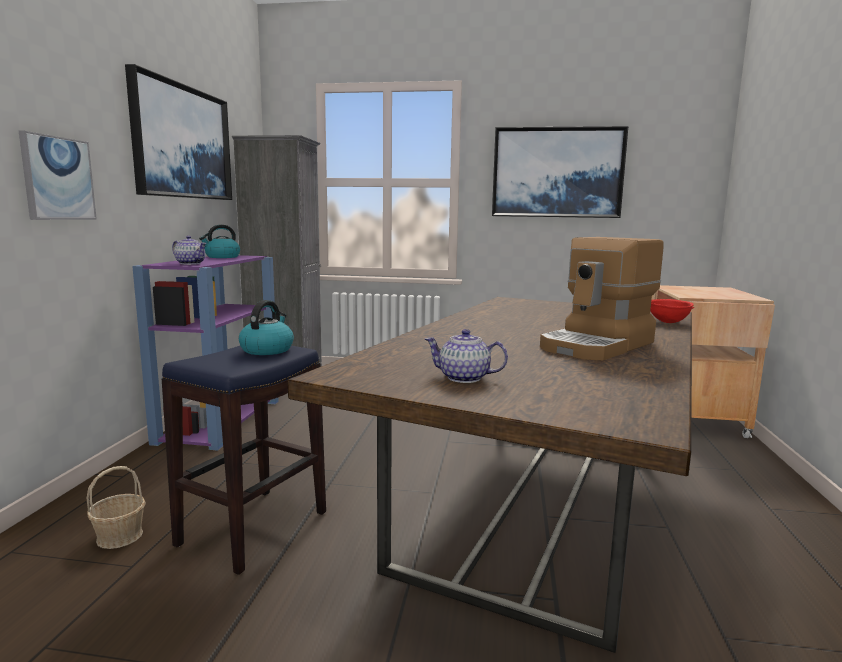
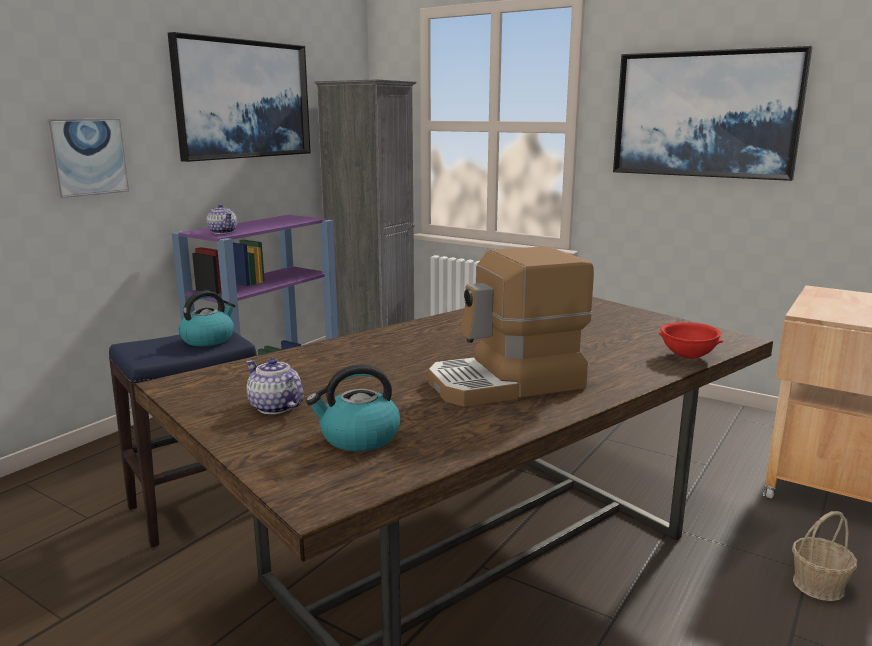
camera: 25 degrees right, 5 degrees up
basket [87,466,146,549] -> basket moved to [792,511,857,601]
kettle [199,225,240,258] -> kettle moved to [306,364,400,452]

